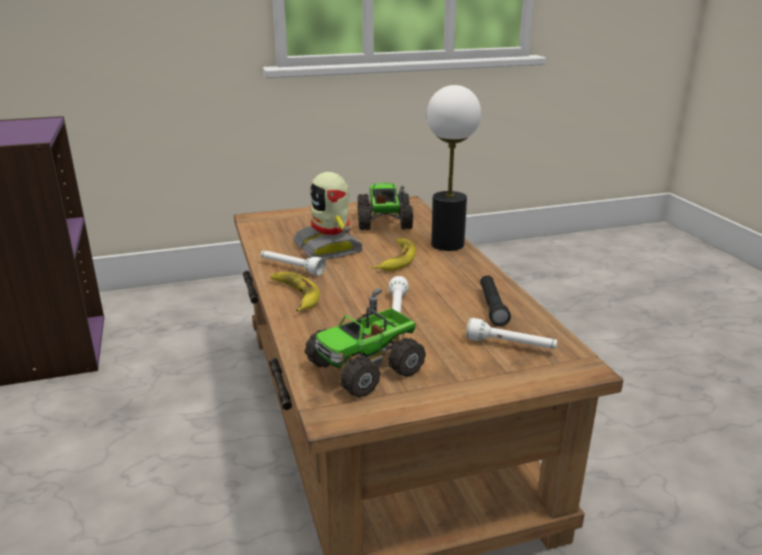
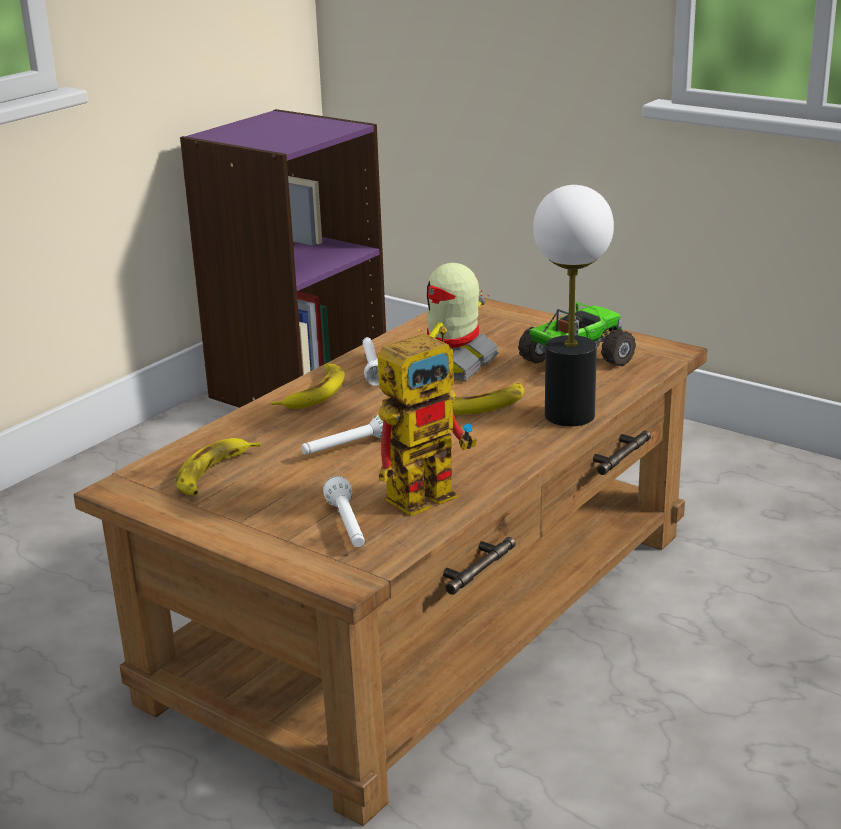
camera: 55 degrees right, 0 degrees up
toy truck [305,288,426,398] -> banana [175,438,261,496]
black flashlight [480,275,511,327] -> toy robot [378,327,477,516]

